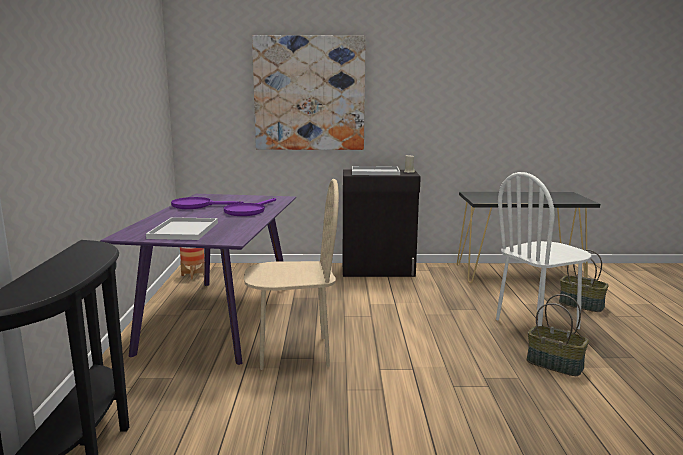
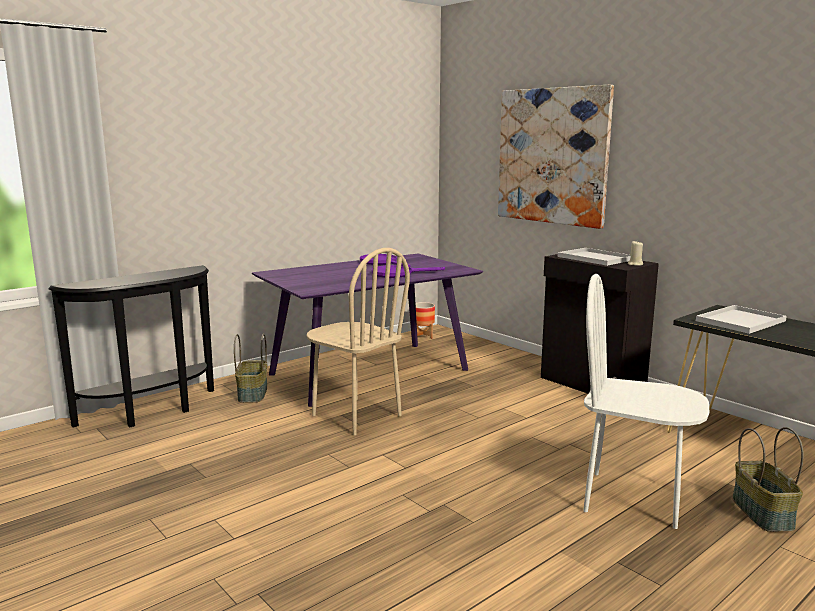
camera: 50 degrees right, 0 degrees up
white tray [146,217,218,240] -> white tray moved to [696,305,787,334]
basket [527,294,589,376] -> basket moved to [234,334,267,403]

